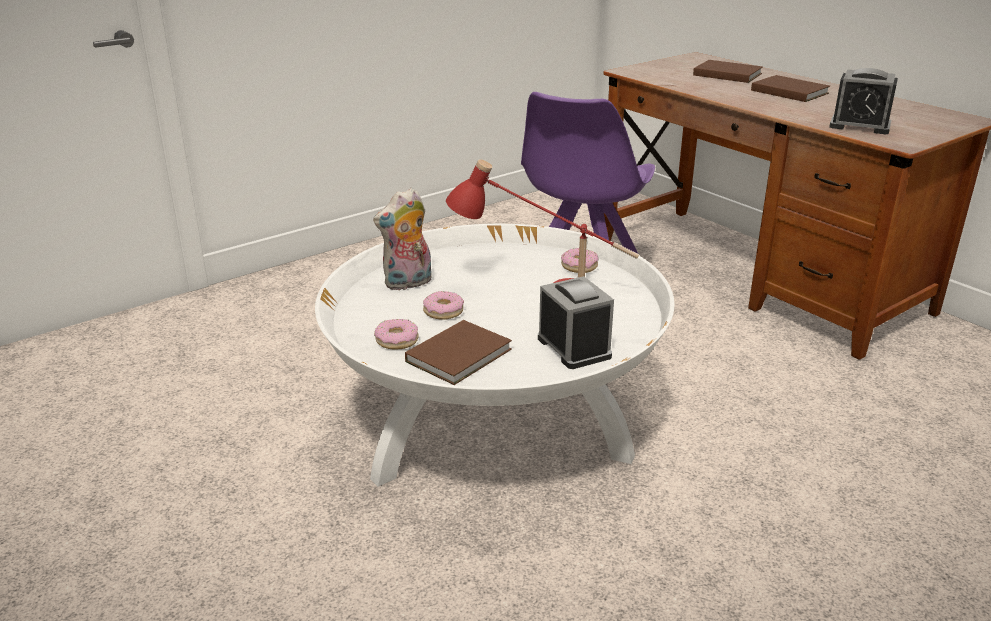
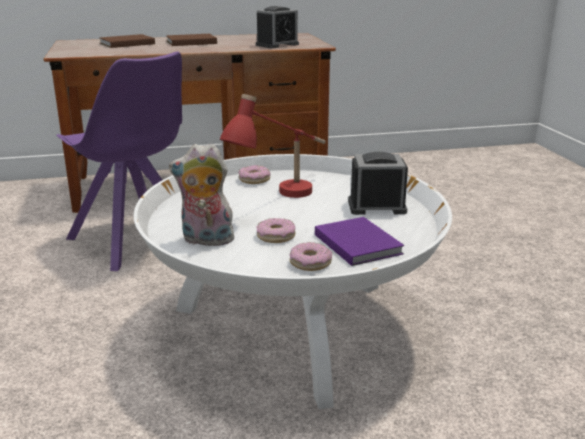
camera: 65 degrees left, 5 degrees down
plush toy [373,187,432,290] -> plush toy turned 105 degrees clockwise [169,144,239,246]
brown book [405,320,512,385] -> purple book [315,217,404,266]

